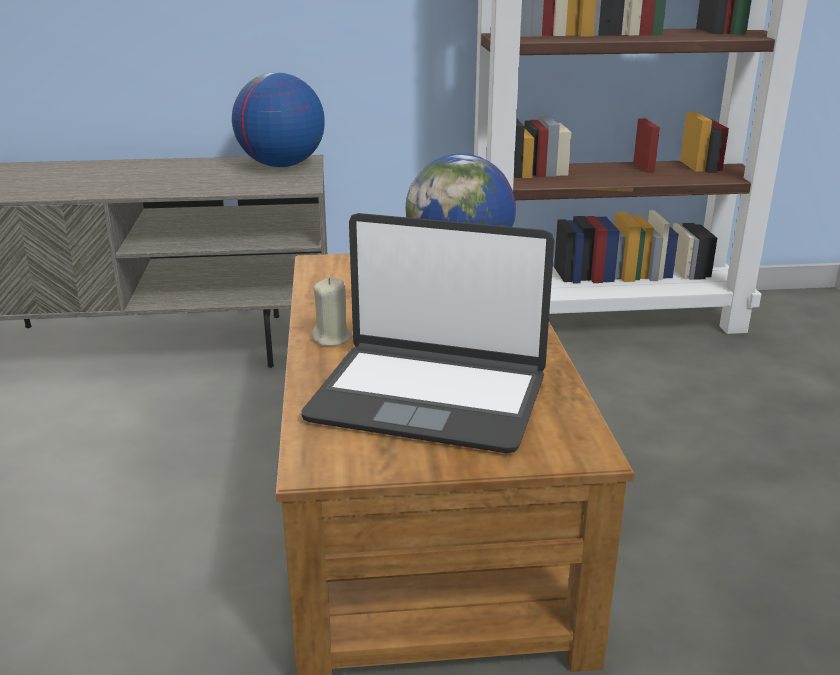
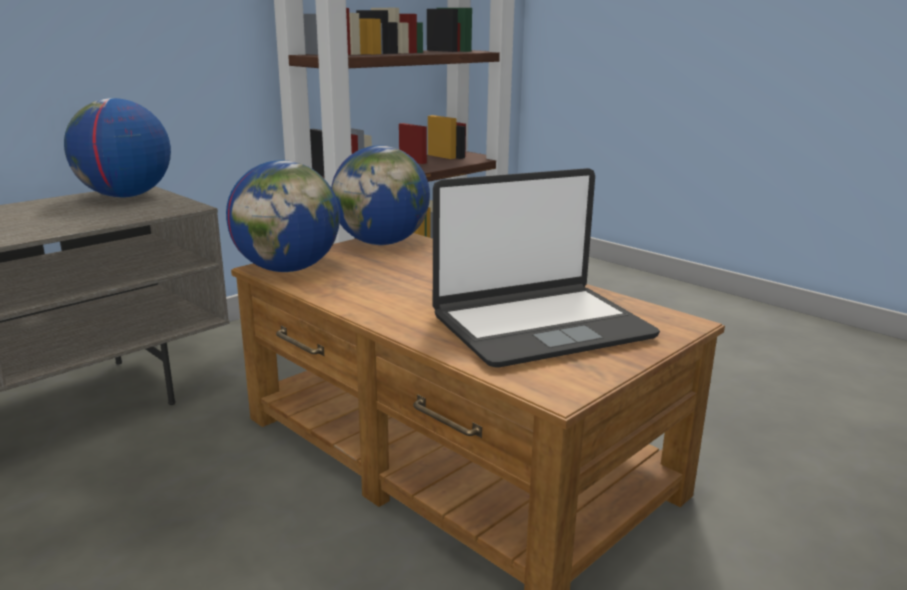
camera: 40 degrees left, 5 degrees down
beige candle [312,278,353,346] -> none
none -> globe [226,160,340,272]

